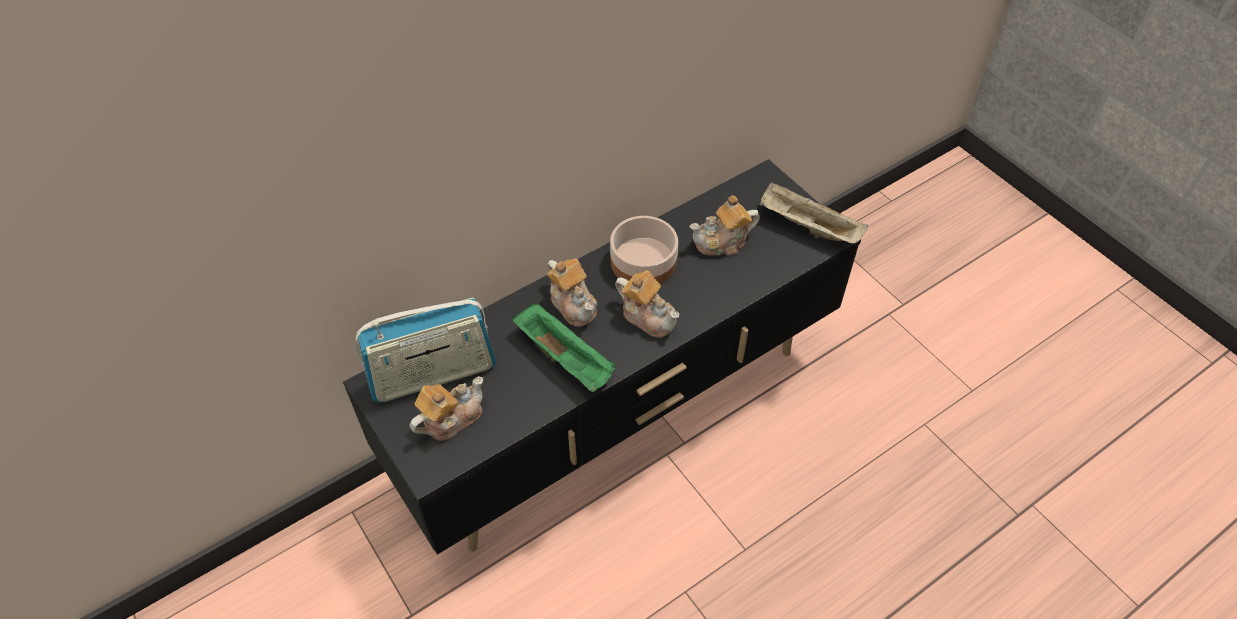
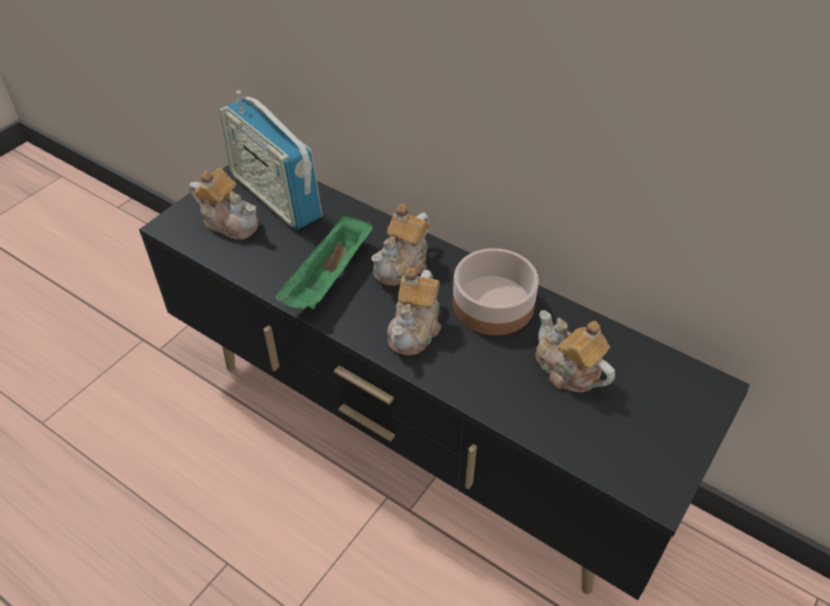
camera: 70 degrees right, 5 degrees down
beige tray [760,182,868,244] -> none

